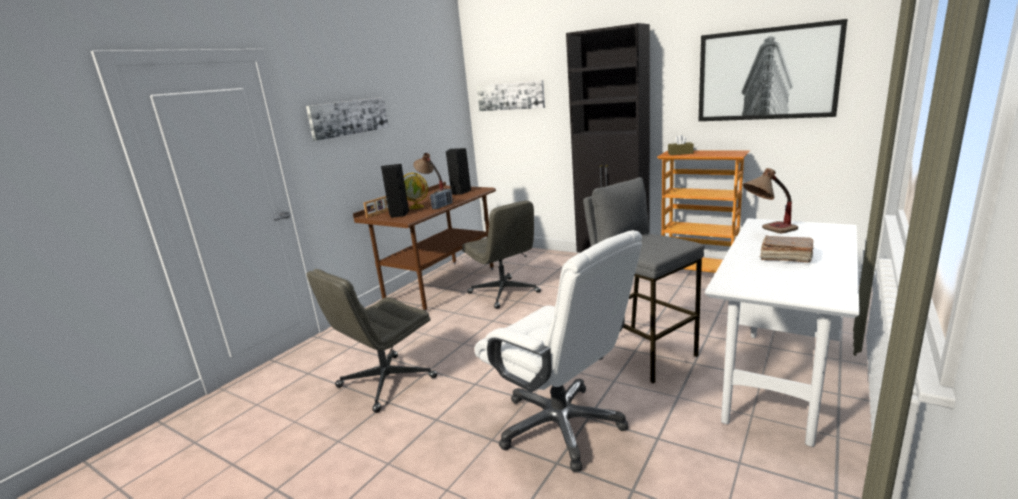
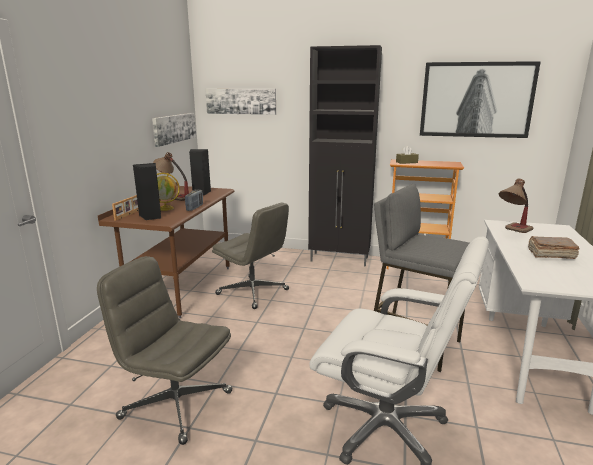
camera: 20 degrees left, 0 degrees up
picture [306,97,389,141] -> picture moved to [152,113,196,147]
grey office chair [306,269,437,413] -> grey office chair turned 90 degrees clockwise [97,256,233,445]

